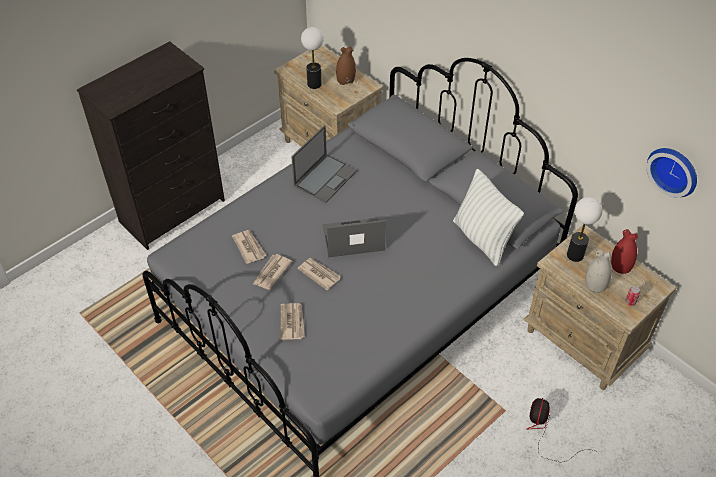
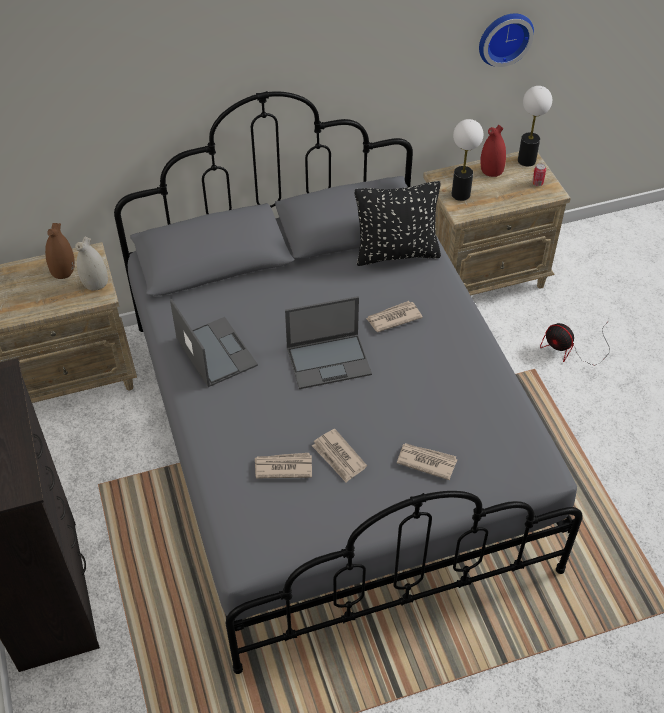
camera: 65 degrees left, 0 degrees up
newspaper [297,258,341,290] -> newspaper moved to [366,301,423,332]
table lamp [301,27,324,89] -> table lamp moved to [518,86,552,166]
laptop [323,218,386,257] -> laptop turned 120 degrees counterclockwise [285,296,372,389]
white pillow [453,169,524,266] -> black pillow [355,181,441,266]
white vase [586,250,612,293] -> white vase moved to [75,237,108,291]

